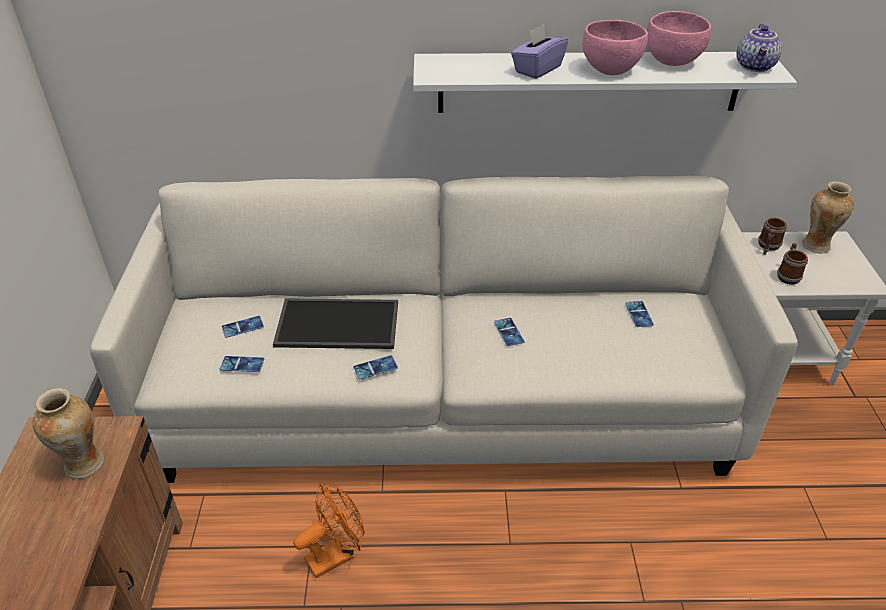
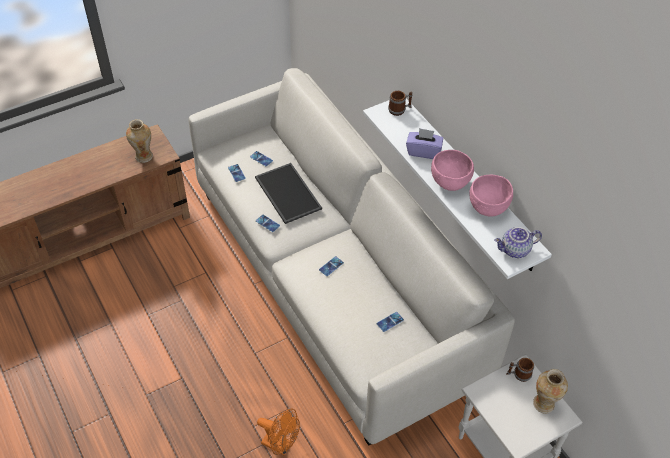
camera: 60 degrees right, 10 degrees up
orange fan [293,483,365,578] -> orange fan moved to [257,409,300,455]
mug [777,243,808,284] -> mug moved to [388,91,412,116]

